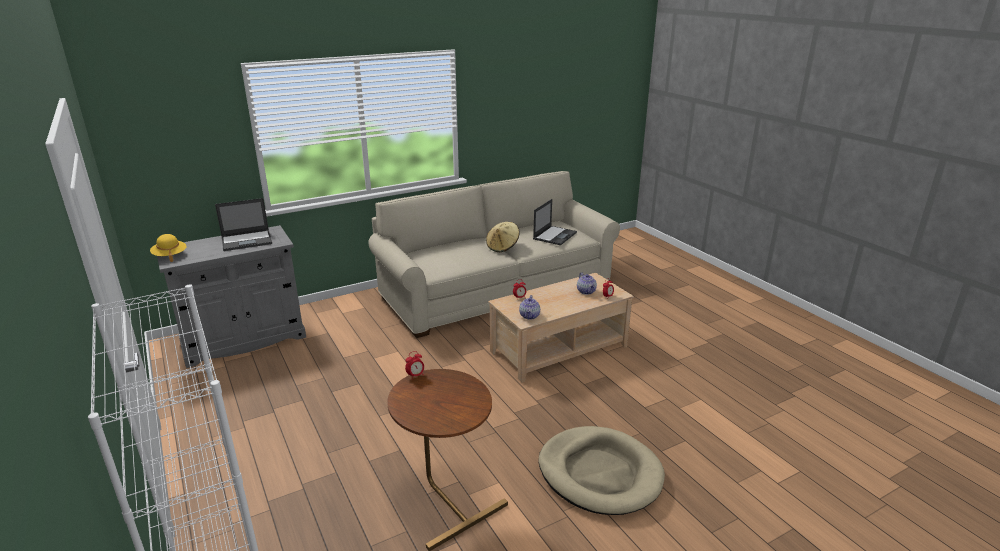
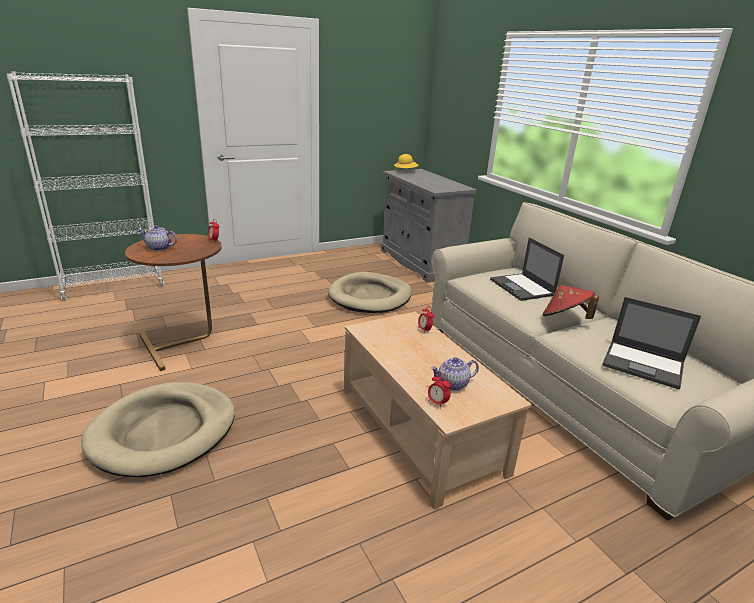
camera: 90 degrees right, 0 degrees up
laptop [215,198,272,251] -> laptop moved to [490,237,564,301]
beige hat [486,222,520,252] -> red hat [543,285,599,319]
teapot [519,295,540,320] -> teapot moved to [139,225,177,251]
none -> beige dog bed [328,272,412,313]

